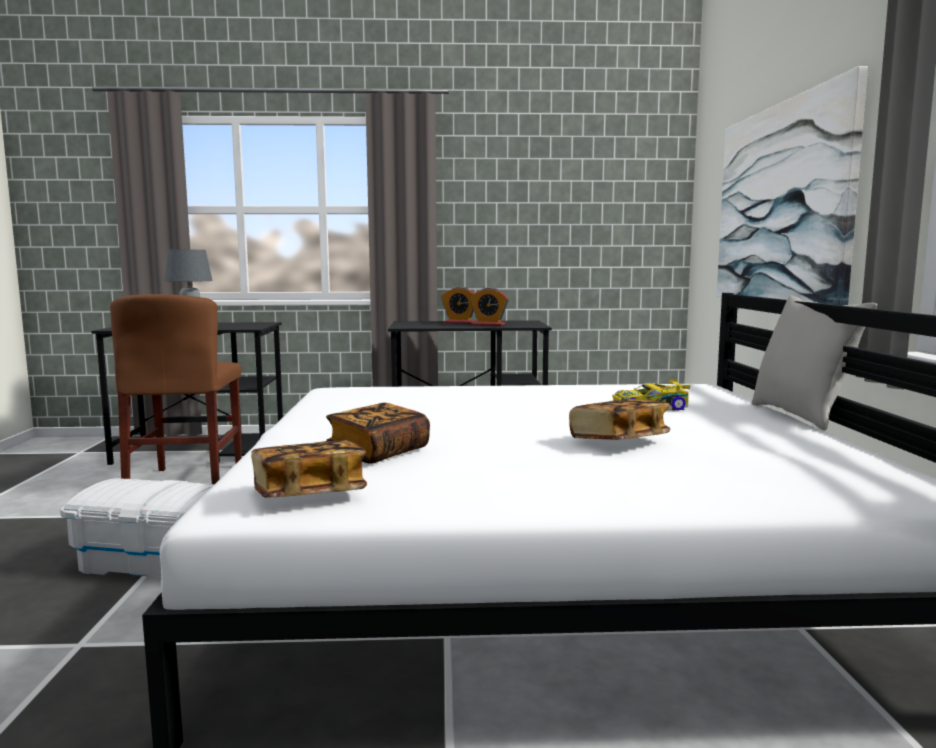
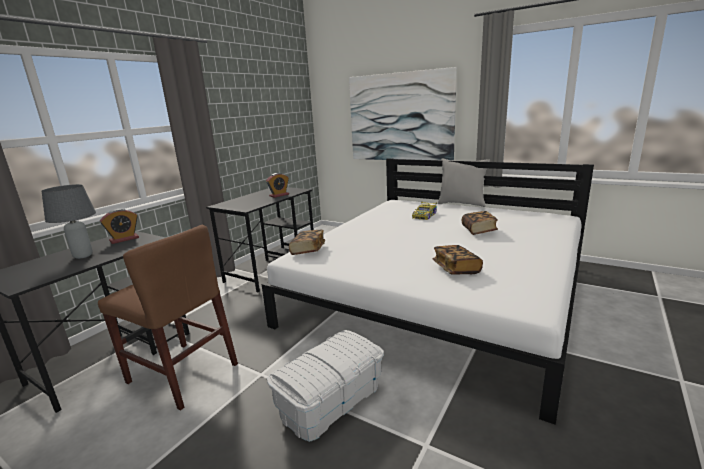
camera: 55 degrees left, 10 degrees up
book [251,440,367,498] -> book moved to [289,230,325,255]
alarm clock [441,286,475,324] -> alarm clock moved to [100,209,139,244]

